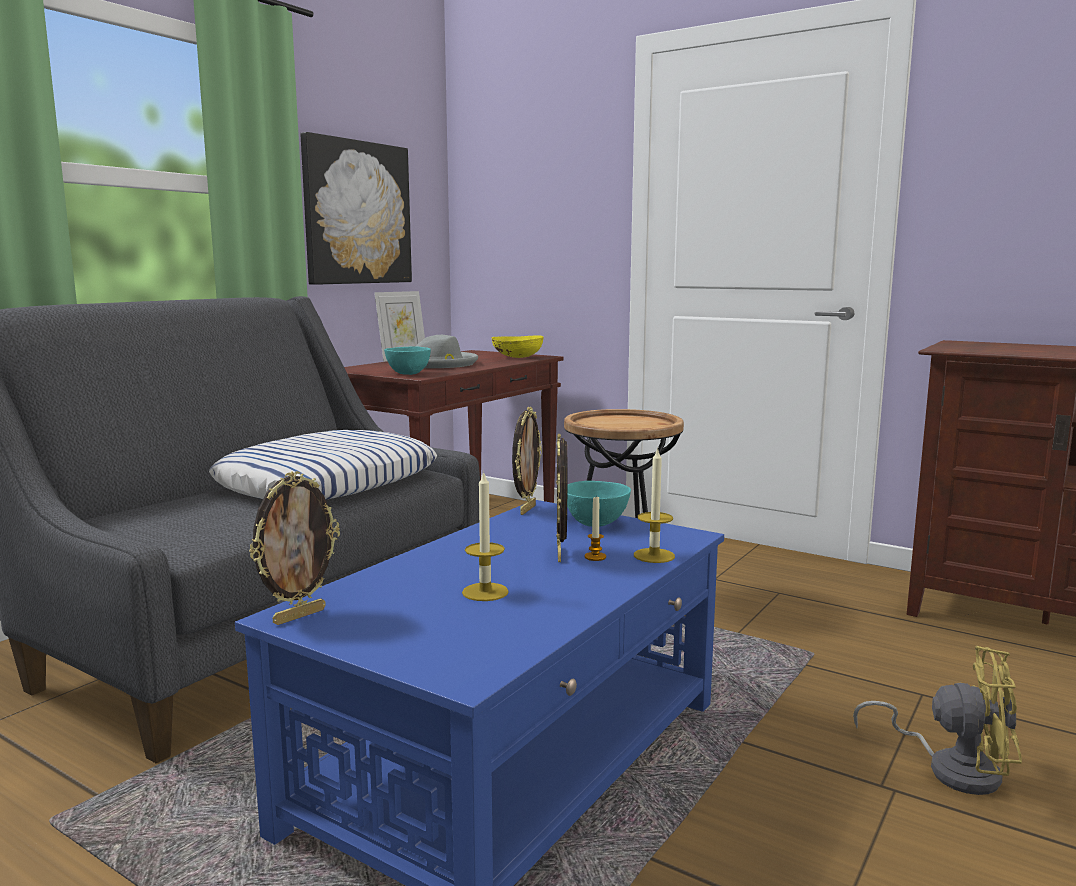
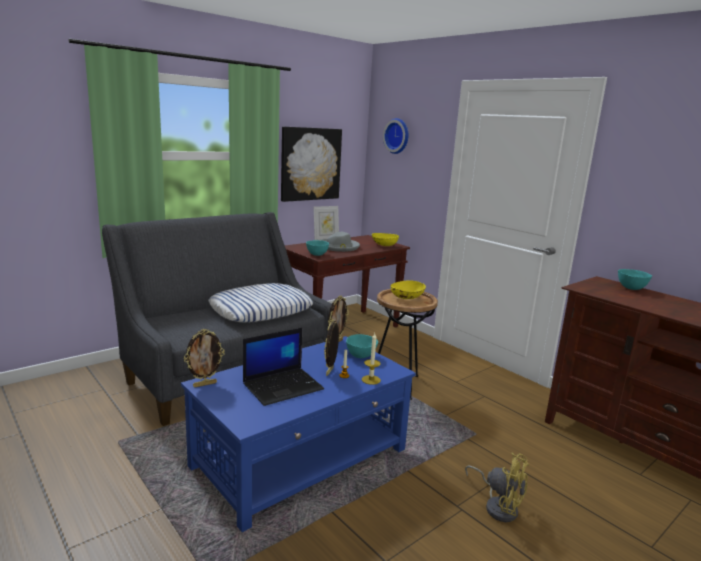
camera: 15 degrees right, 5 degrees up
candle [462,471,509,601] -> laptop [243,328,324,406]
none -> wall clock [383,118,408,154]
none -> yellow bowl [390,281,426,299]
none -> turquoise bowl [618,269,652,290]

